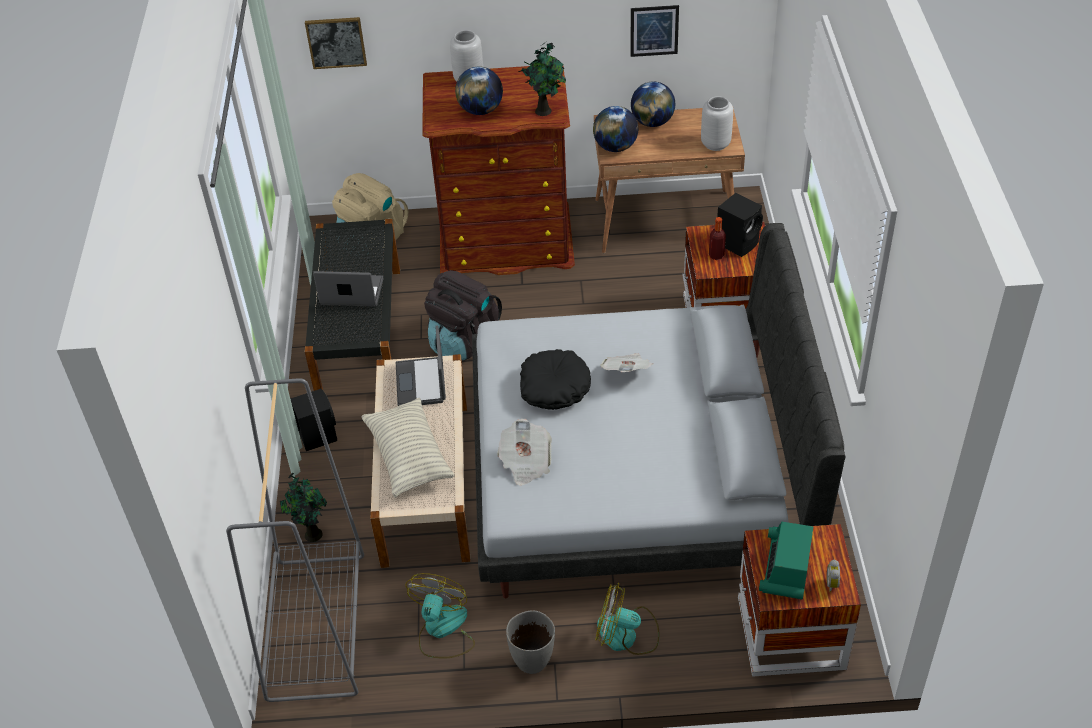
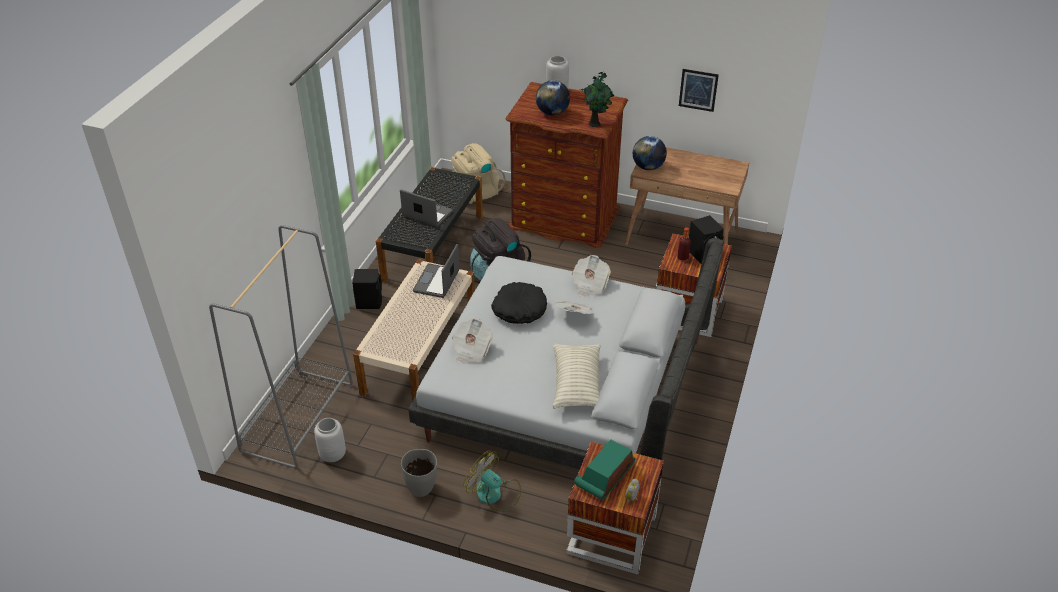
camera: 20 degrees right, 5 degrees down
potted plant [280,472,327,542] -> none
picture [305,17,367,69] -> none
pillow [361,398,455,497] -> pillow moved to [553,343,601,409]
fan [406,573,475,658] -> none
globe [631,81,675,127] -> none
grey vase [701,96,733,151] -> grey vase moved to [314,418,346,462]
none -> newspaper [572,255,611,297]

